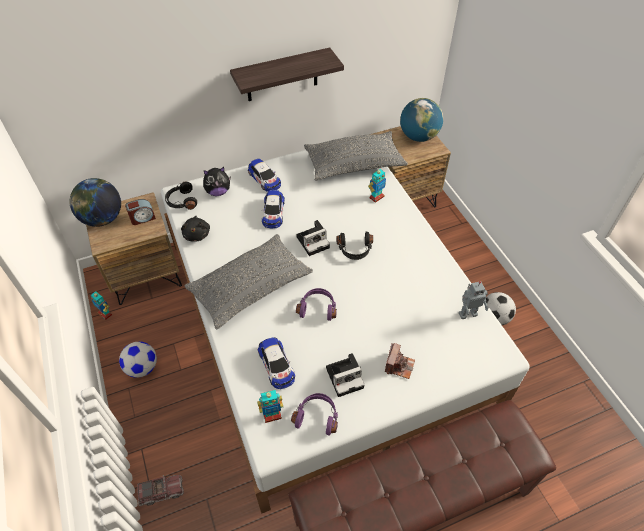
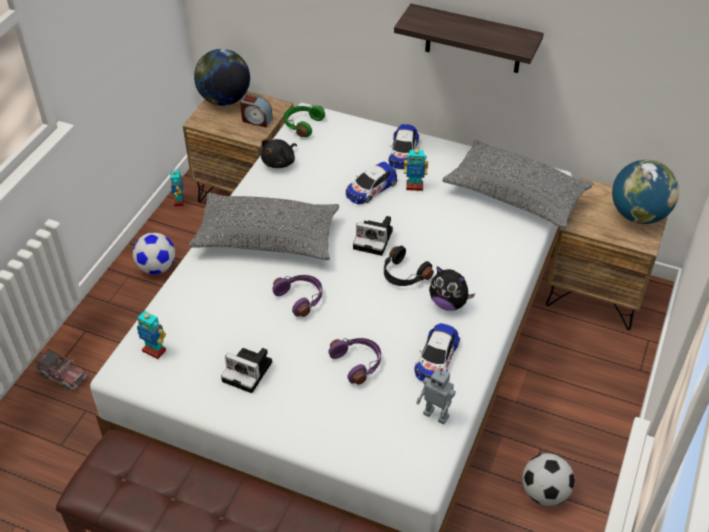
camera: 45 degrees right, 5 degrees down
black headphones [165,181,197,210] -> green headphones [284,105,325,137]
plush toy [203,167,231,196] -> plush toy moved to [429,266,475,311]
toy car [257,337,295,389] -> toy car moved to [414,323,460,381]
purple headphones [291,393,338,435] -> purple headphones moved to [329,338,381,385]
toy robot [368,169,386,203] -> toy robot moved to [404,147,428,191]
camera [385,343,415,379] -> none

